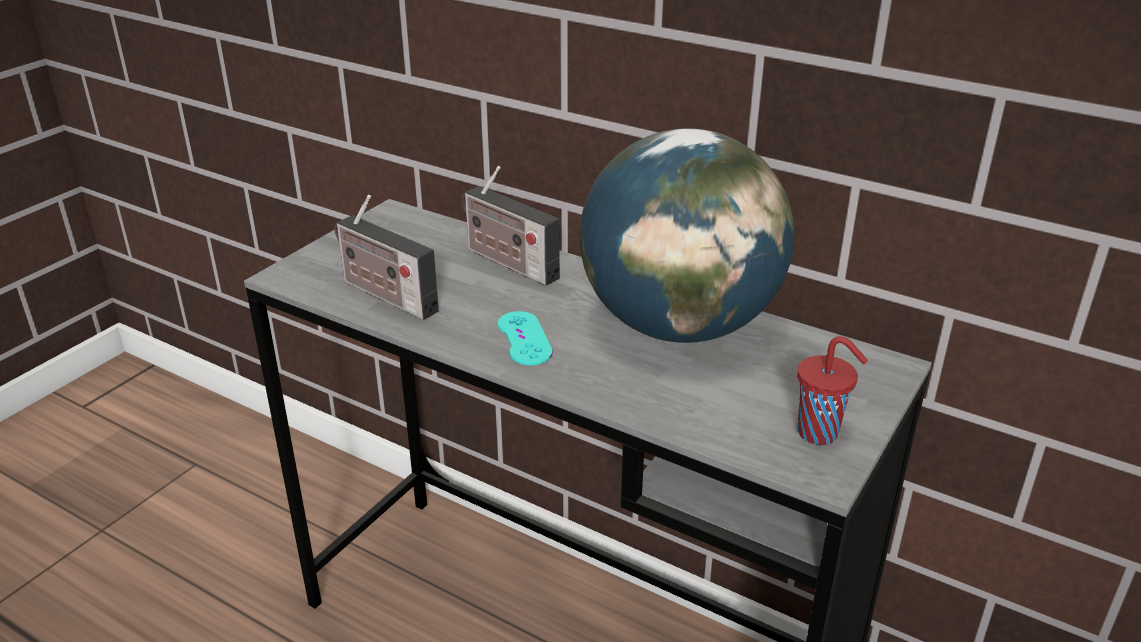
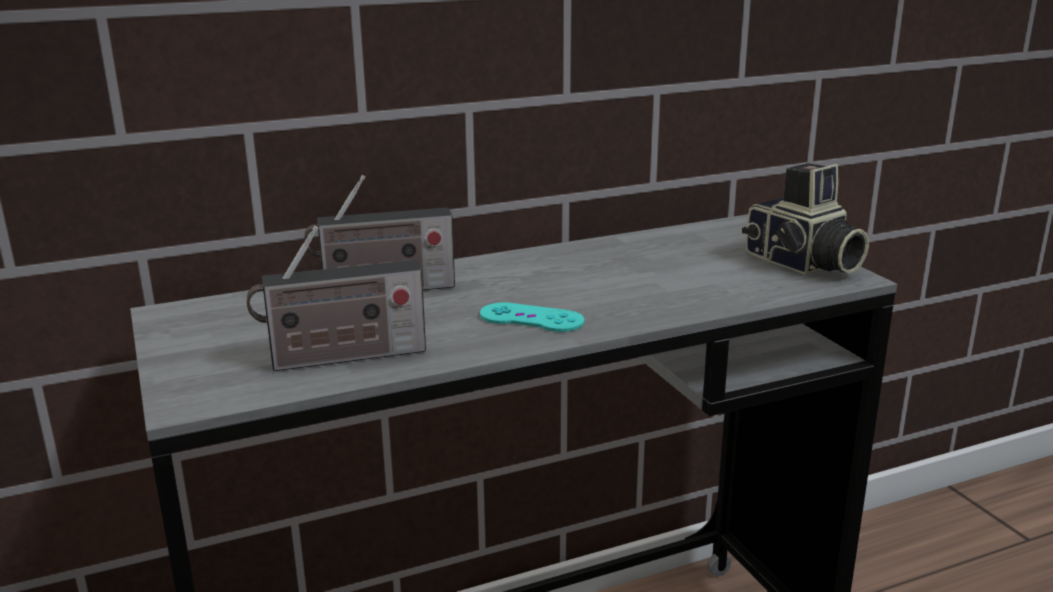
camera: 55 degrees left, 10 degrees down
globe [579,128,794,343] -> none
red cup [797,336,868,445] -> camera [742,163,869,275]

